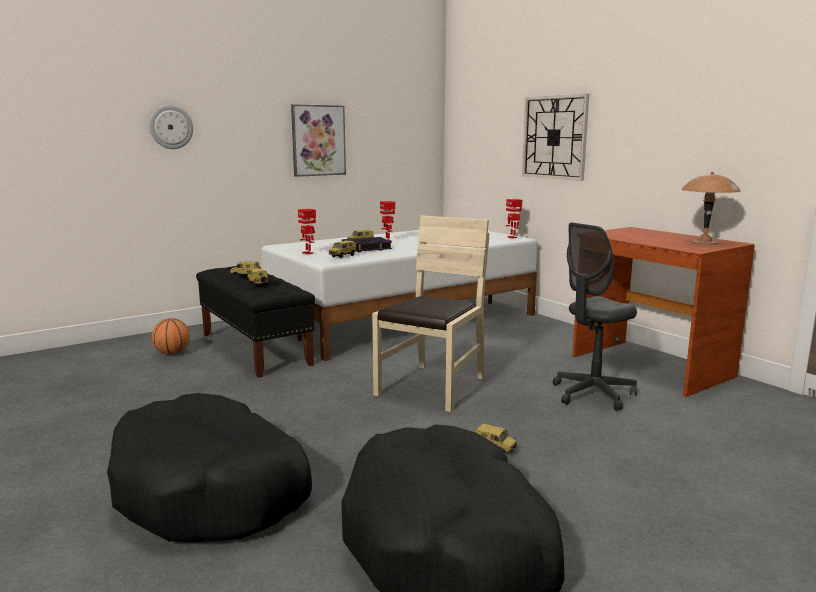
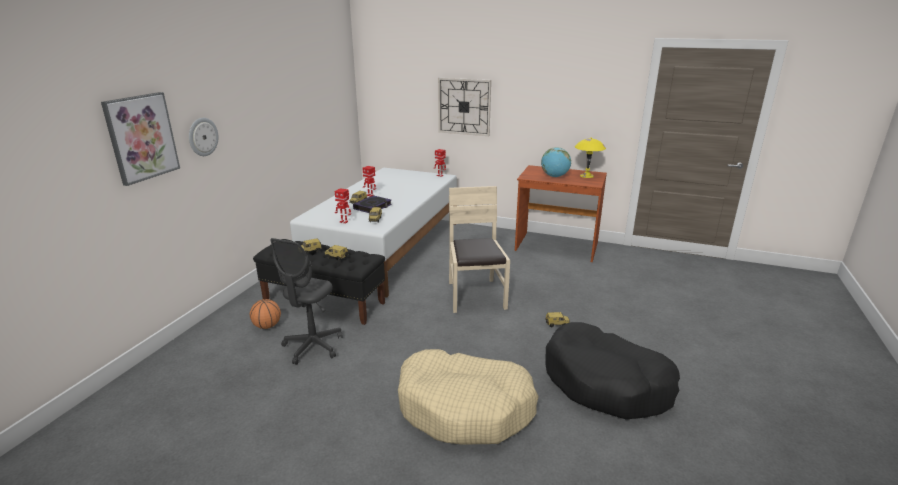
camera: 35 degrees left, 10 degrees up
black dog bed [107,393,312,543] -> beige dog bed [398,349,539,444]
picture [291,104,346,177] -> picture moved to [101,92,180,186]
grey office chair [553,223,637,411] -> grey office chair moved to [270,238,343,365]
brown table lamp [681,172,741,245] -> yellow table lamp [575,137,606,178]
none -> globe [541,147,571,177]

